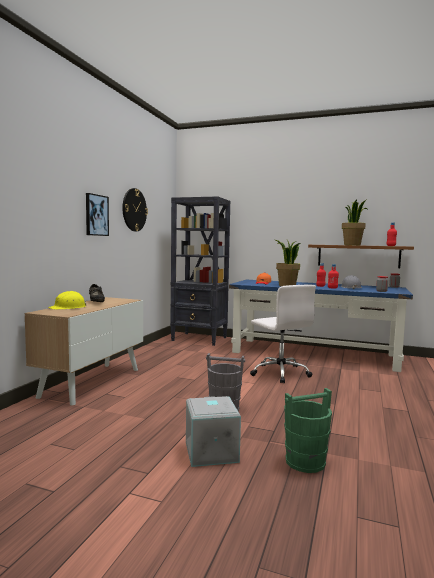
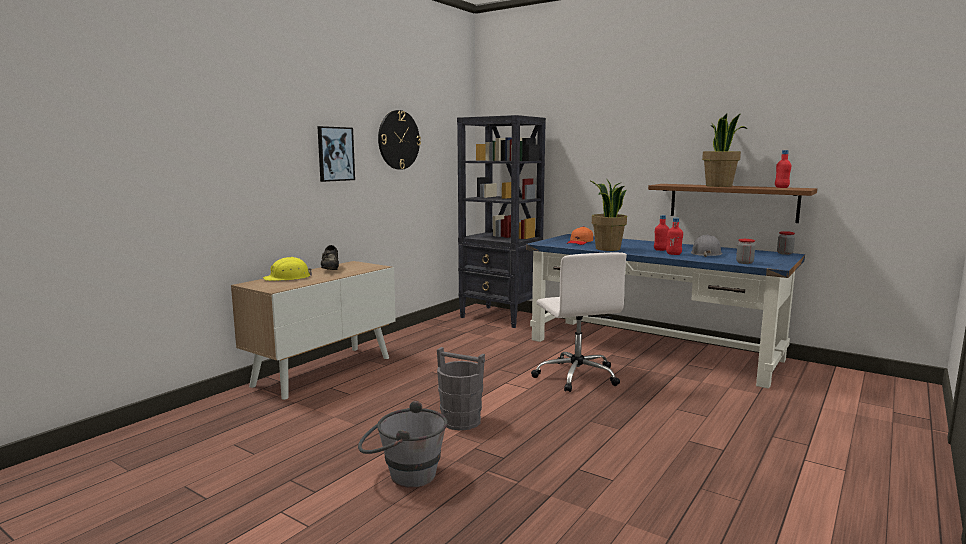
camera: 15 degrees right, 5 degrees up
grey storage box [186,396,241,467] -> grey bucket [358,401,447,488]
green bucket [284,388,332,473] -> none

